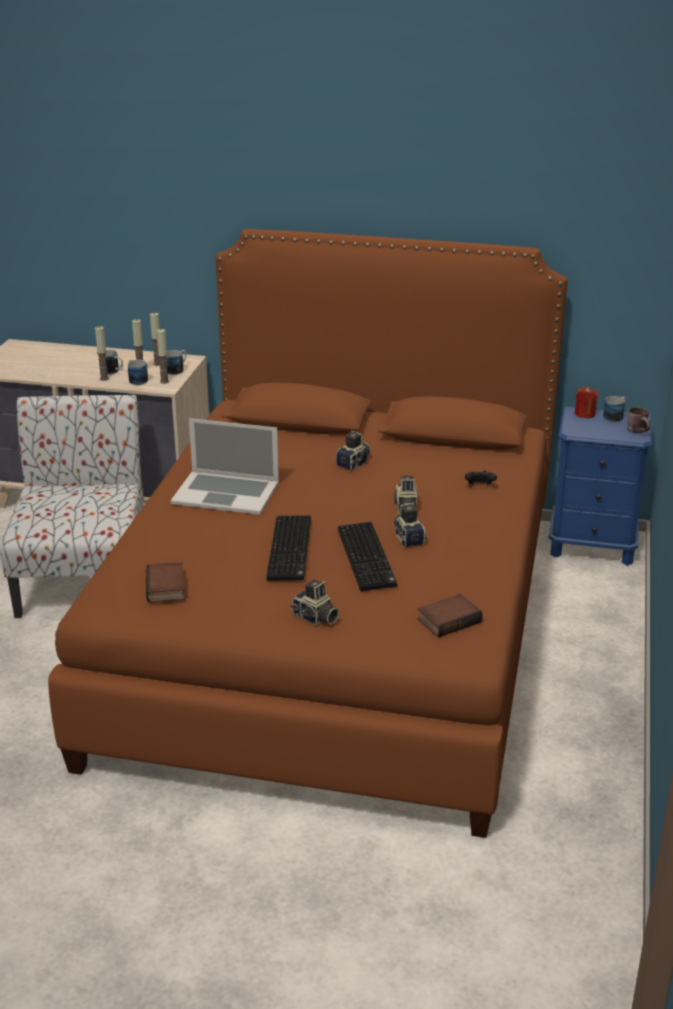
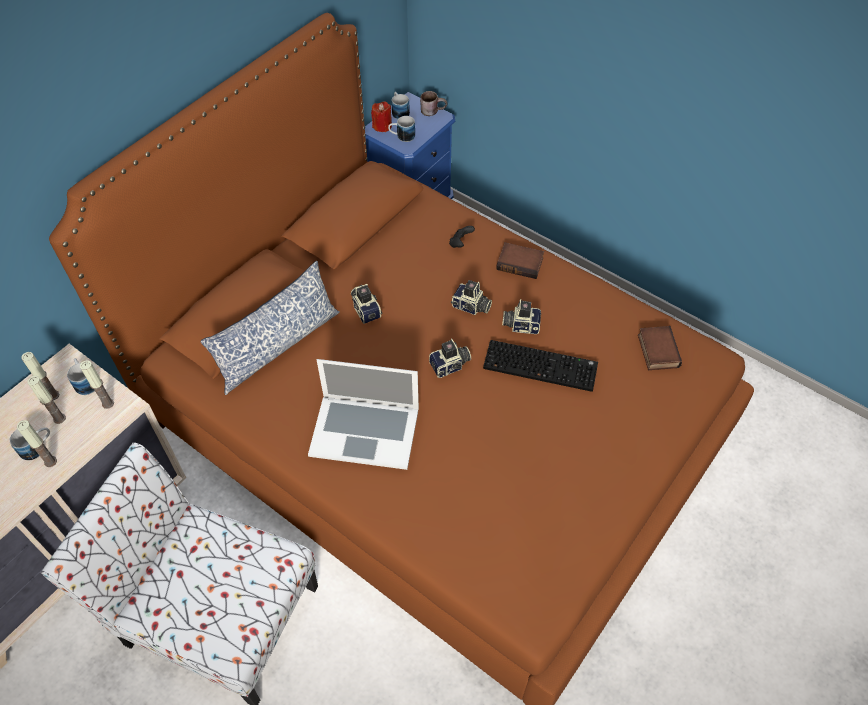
camera: 65 degrees left, 25 degrees up
mug [128,359,148,385] -> mug moved to [388,116,415,142]
book [146,562,185,603] -> book moved to [496,242,544,279]
laptop [171,418,279,515] -> laptop turned 60 degrees clockwise [308,359,419,470]
keyboard [266,515,311,581] -> none
camera [291,579,339,625] -> camera moved to [429,338,471,378]
none -> pillow [201,261,340,395]

